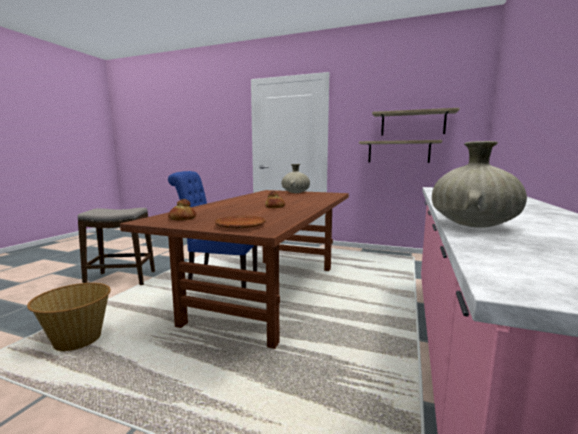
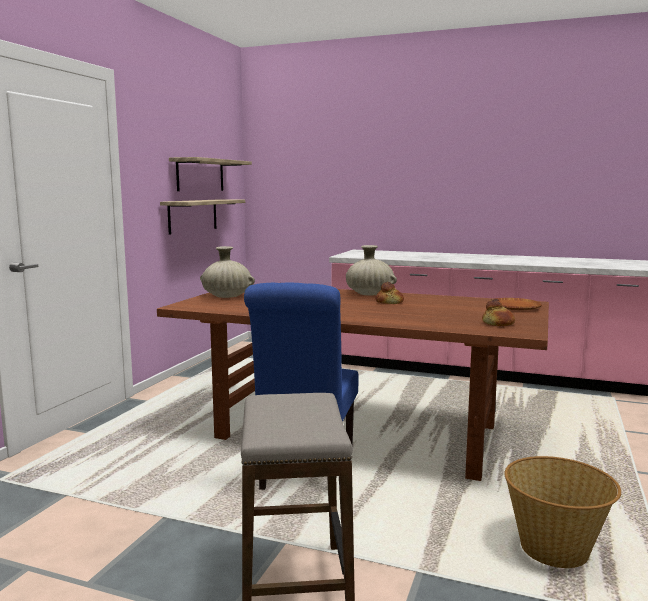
camera: 90 degrees left, 0 degrees up
beige vase [432,141,527,228] -> beige vase moved to [346,245,397,295]

